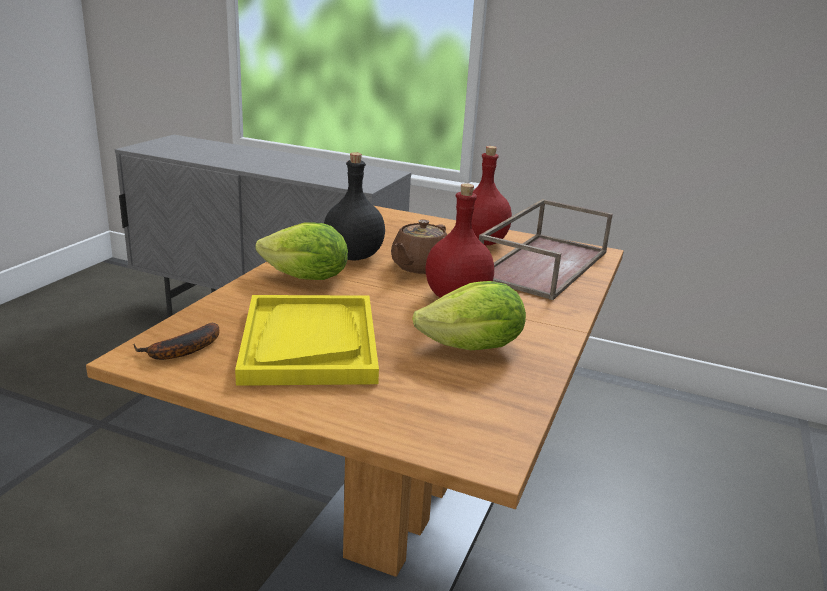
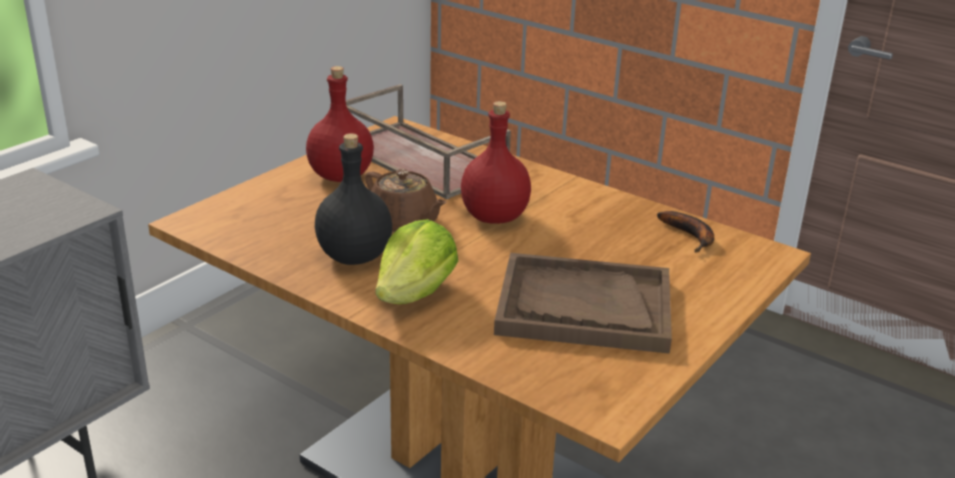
camera: 75 degrees left, 5 degrees up
banana [133,323,220,360] -> banana moved to [657,211,714,253]
yellow tray [235,295,379,386] -> brown tray [494,253,672,354]
lettuce [412,281,526,350] -> none

